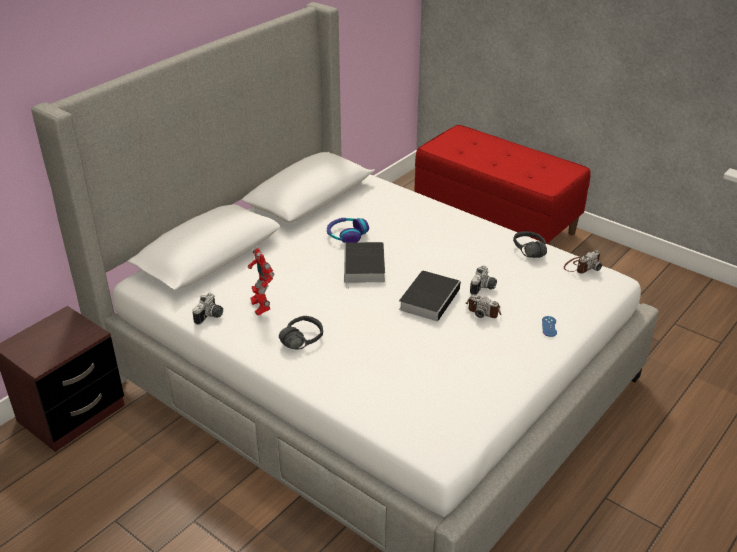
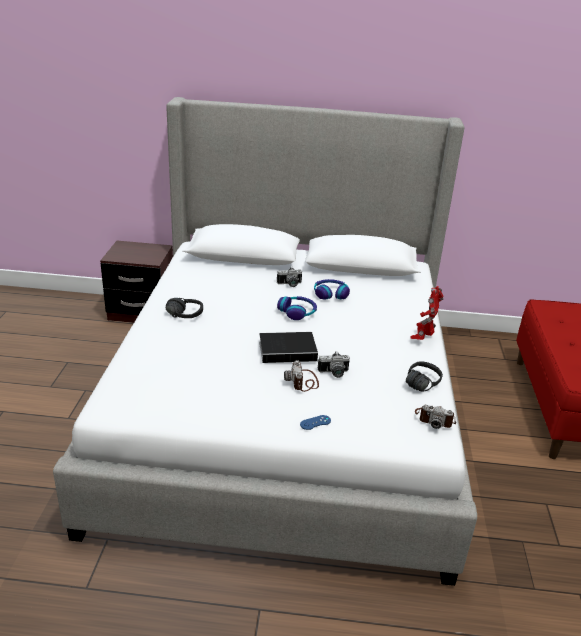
camera: 55 degrees right, 5 degrees down
camera [193,293,223,325] -> camera moved to [277,267,302,287]
toy robot [248,248,275,316] -> toy robot moved to [411,286,444,340]
book [344,242,385,289] -> headphones [277,296,317,320]

